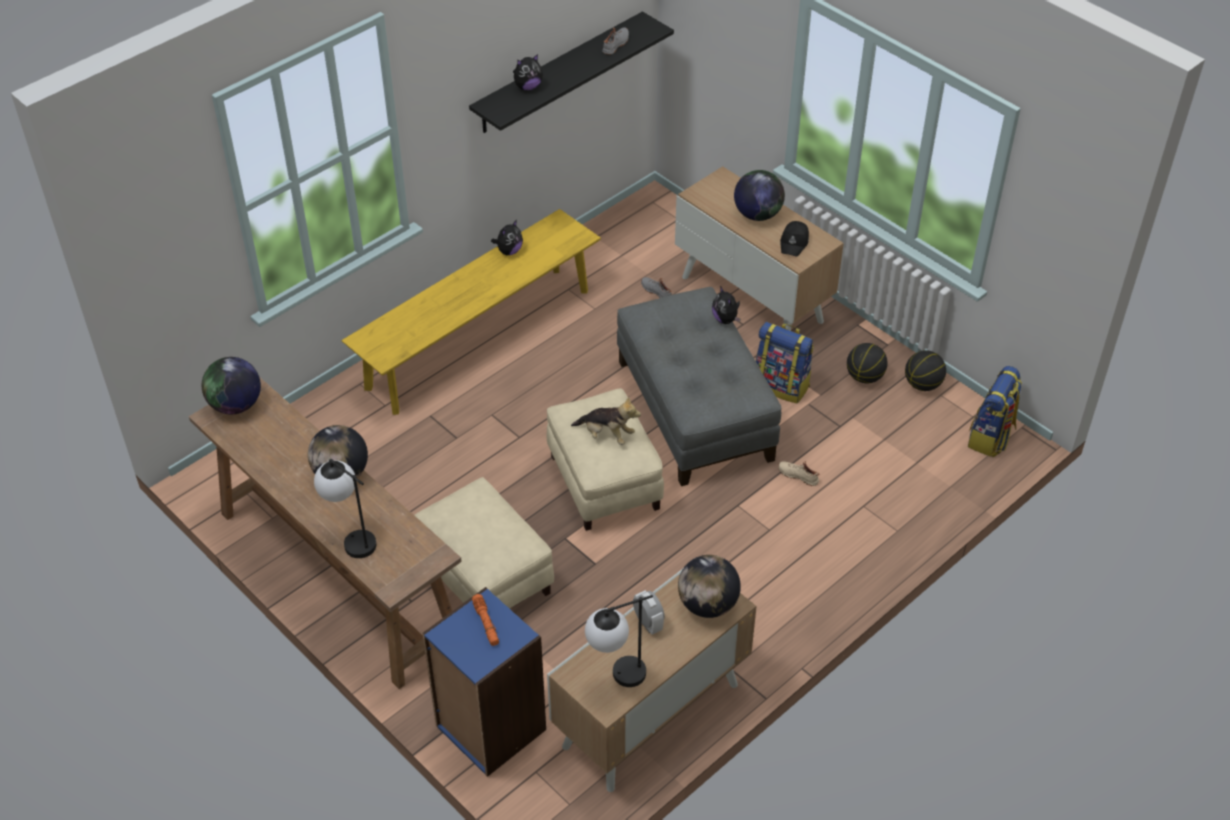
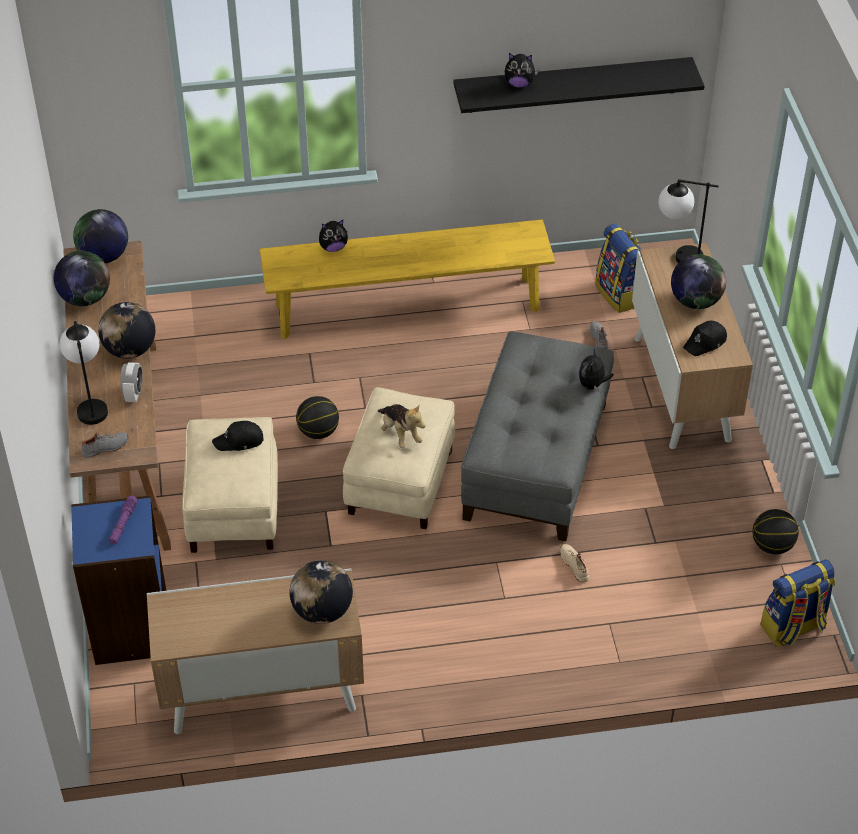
camera: 35 degrees right, 0 degrees up
orange flashlight [472,594,499,646] -> purple flashlight [109,496,138,544]
plush toy [491,220,523,255] -> plush toy moved to [319,220,348,252]
table lamp [585,595,653,687] -> table lamp moved to [658,179,719,263]
grey shoe [602,27,629,55] -> grey shoe moved to [79,432,128,458]
alarm clock [633,590,665,635] -> alarm clock moved to [120,362,143,402]
backpack [756,322,814,403] -> backpack moved to [595,224,642,313]
basketball [847,343,888,383] -> basketball moved to [296,396,339,439]
none -> globe [54,251,110,306]
none -> black cap [212,421,263,451]

